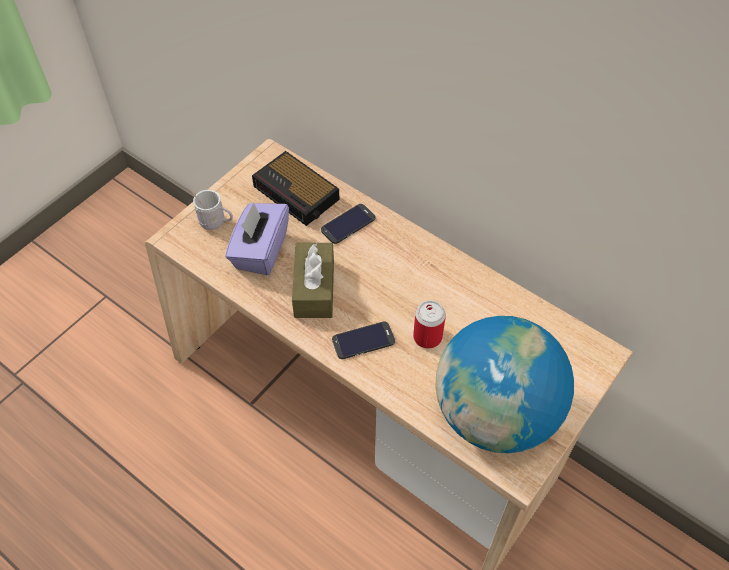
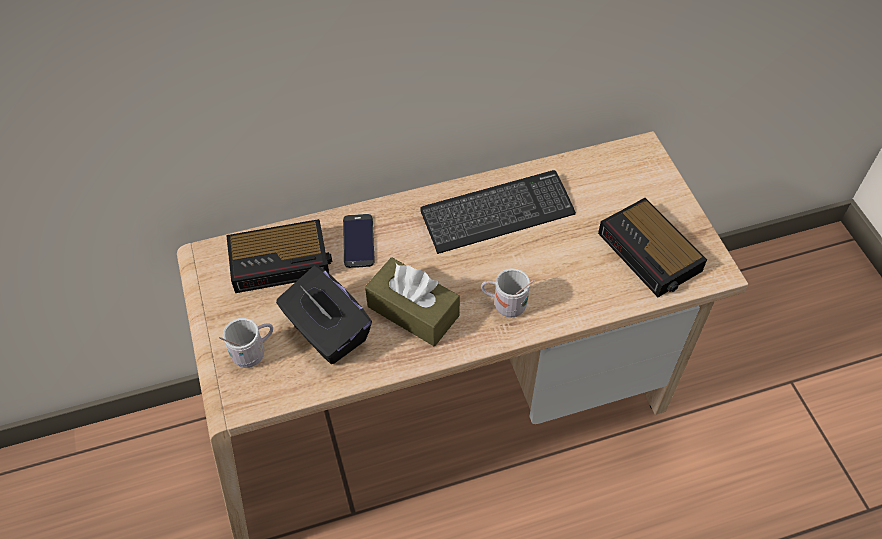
camera: 55 degrees left, 0 degrees up
purple tissue box [226,202,289,275] -> black tissue box [276,265,372,364]
phone [332,321,395,359] -> white mug [481,268,534,318]
can [413,300,446,349] -> none
globe [435,316,574,453] -> alarm clock [598,198,707,297]
none -> keyboard [420,170,576,254]

